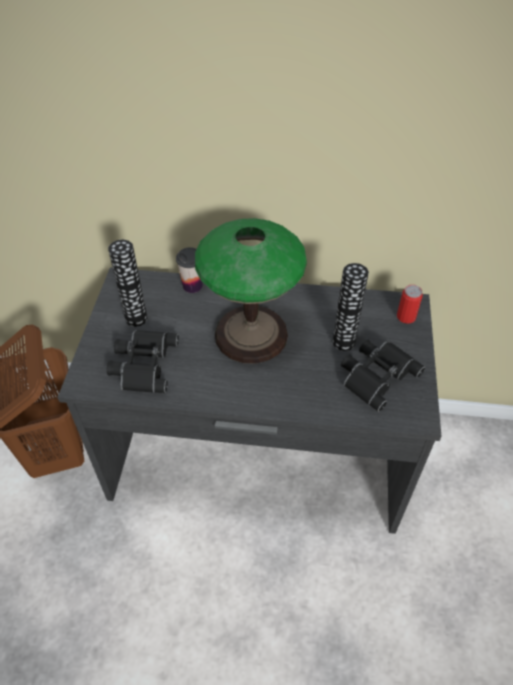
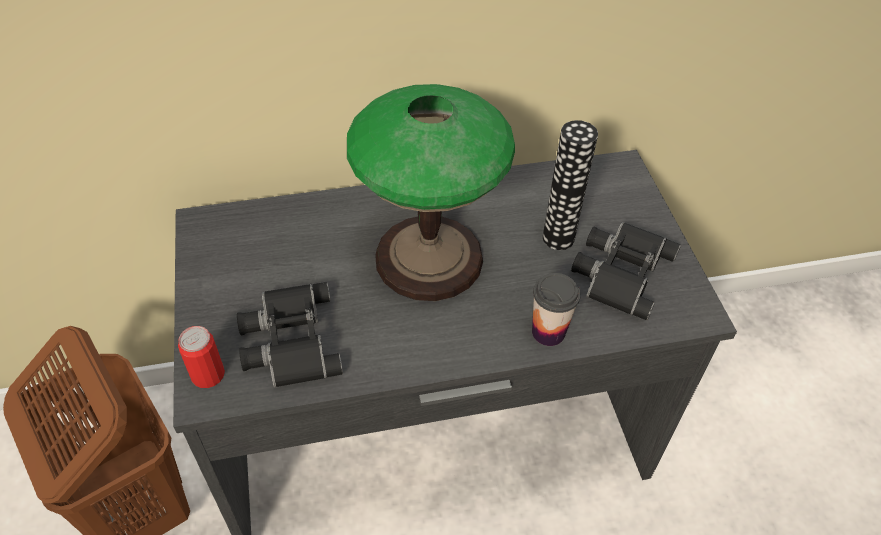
camera: 20 degrees left, 0 degrees up
vase [108,240,147,327] -> none
cup [176,247,202,293] -> cup moved to [532,273,581,346]
can [397,285,423,324] -> can moved to [178,326,225,388]

